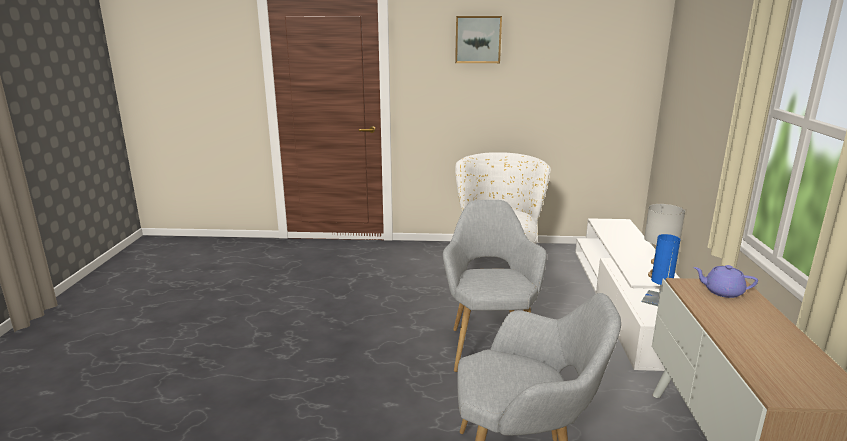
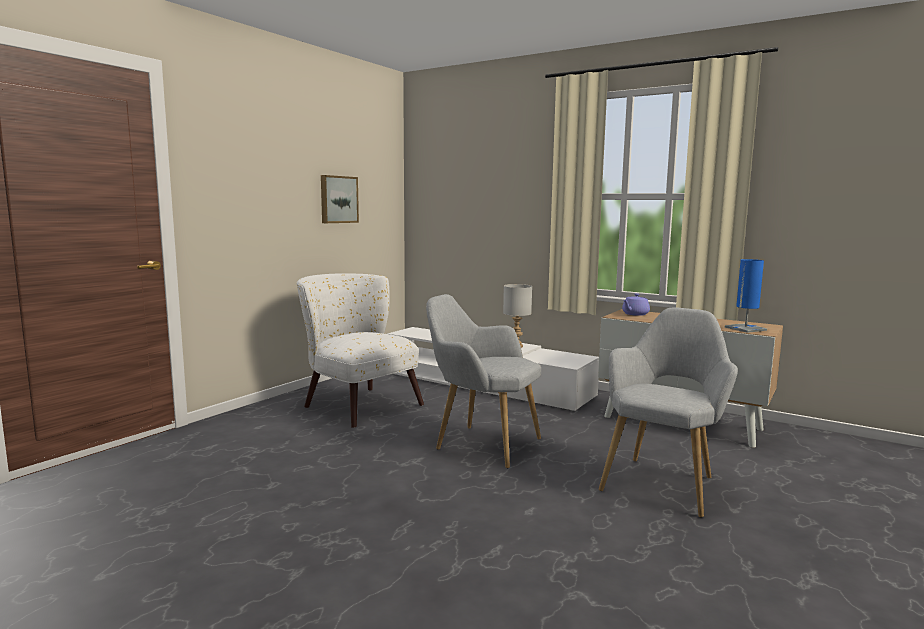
camera: 60 degrees left, 10 degrees down
picture [455,16,502,63] -> picture moved to [321,175,359,223]
blue table lamp [642,234,680,306] -> blue table lamp moved to [725,259,767,333]

